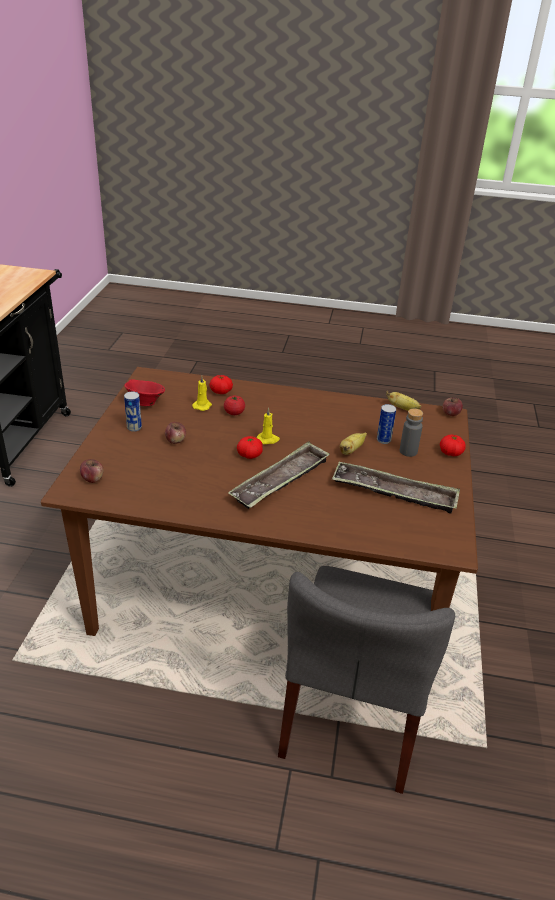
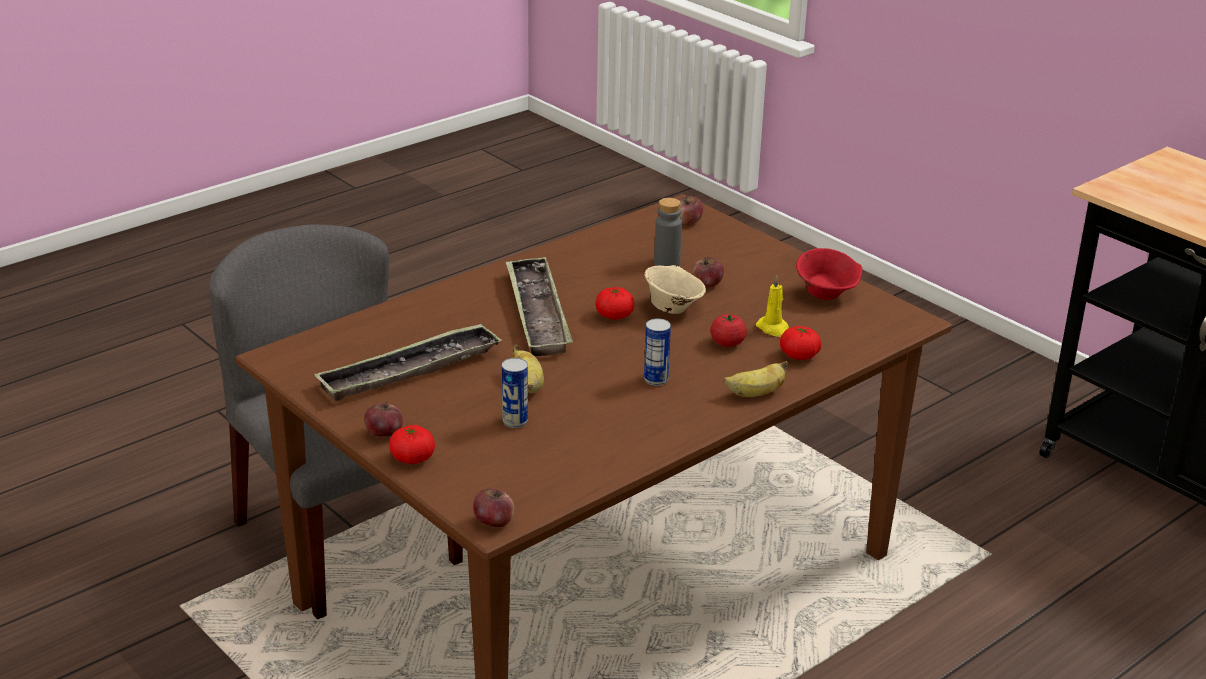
camera: 130 degrees right, 5 degrees down
can [124,391,142,432] -> can moved to [644,318,671,386]
yellow candle [256,408,280,444] -> none
banana [386,391,421,411] -> banana moved to [723,361,788,397]
grey bottle [400,409,423,457] -> grey bottle moved to [654,198,682,266]
none -> apple [364,402,403,437]
none -> beige bowl [645,265,706,314]

